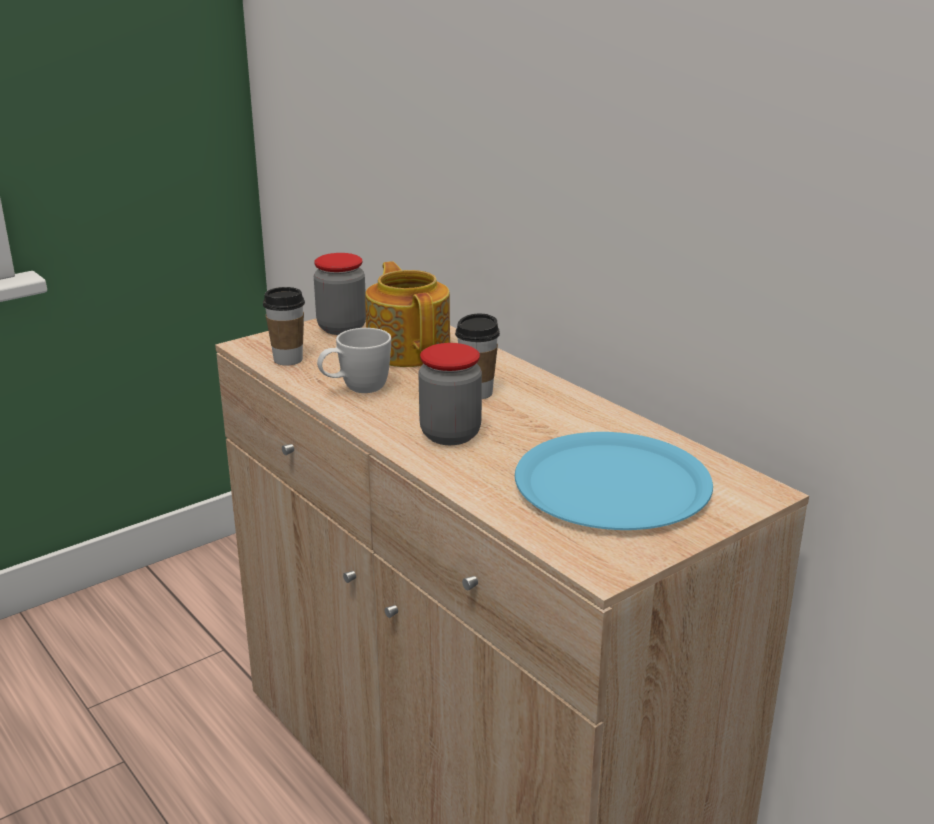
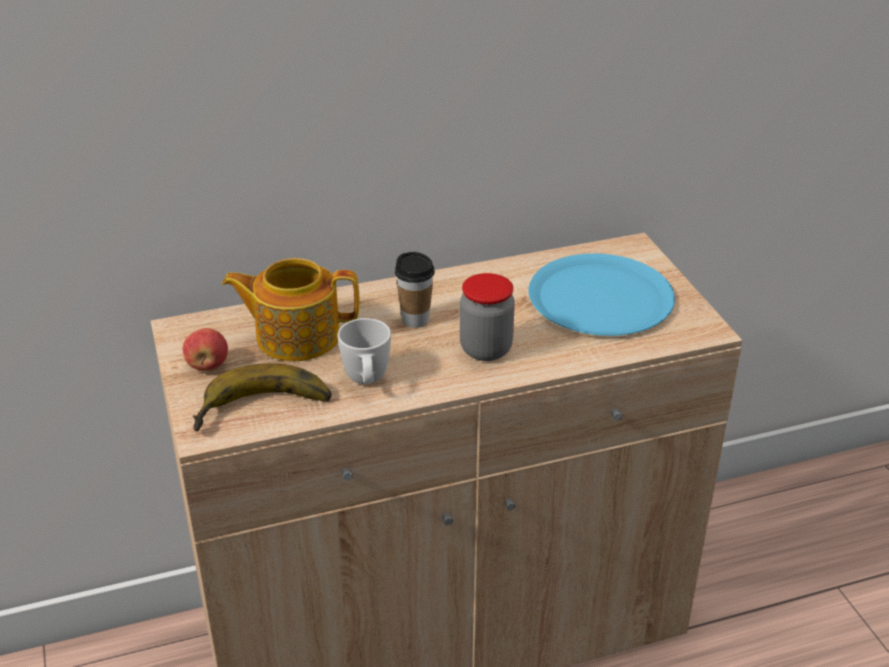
camera: 70 degrees left, 10 degrees up
cup [263,287,305,365] -> banana [192,363,332,432]
jar [314,253,366,335] -> apple [183,328,228,371]

